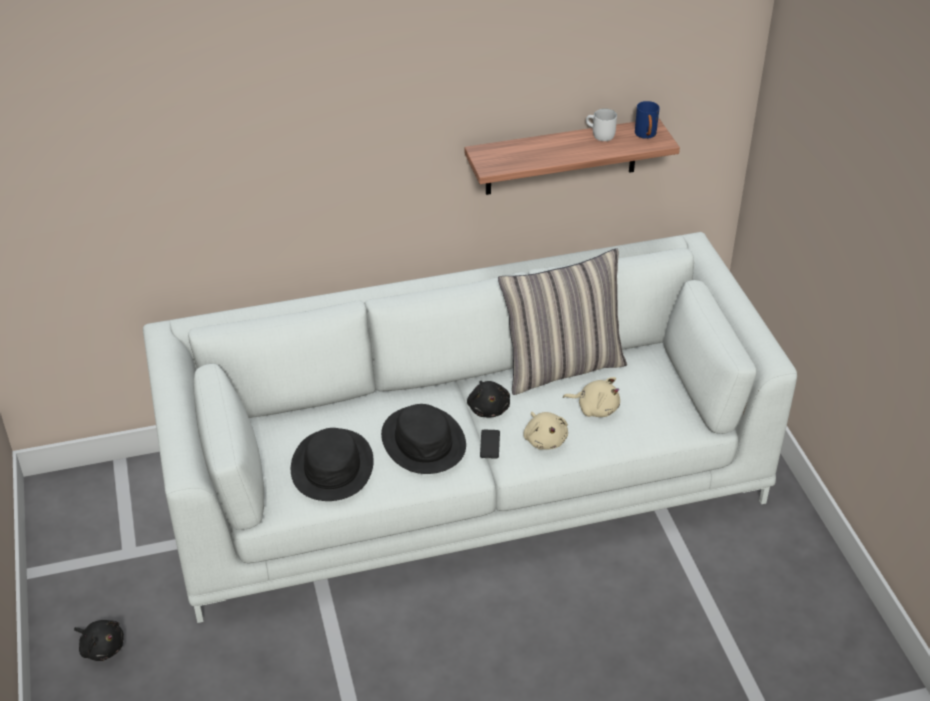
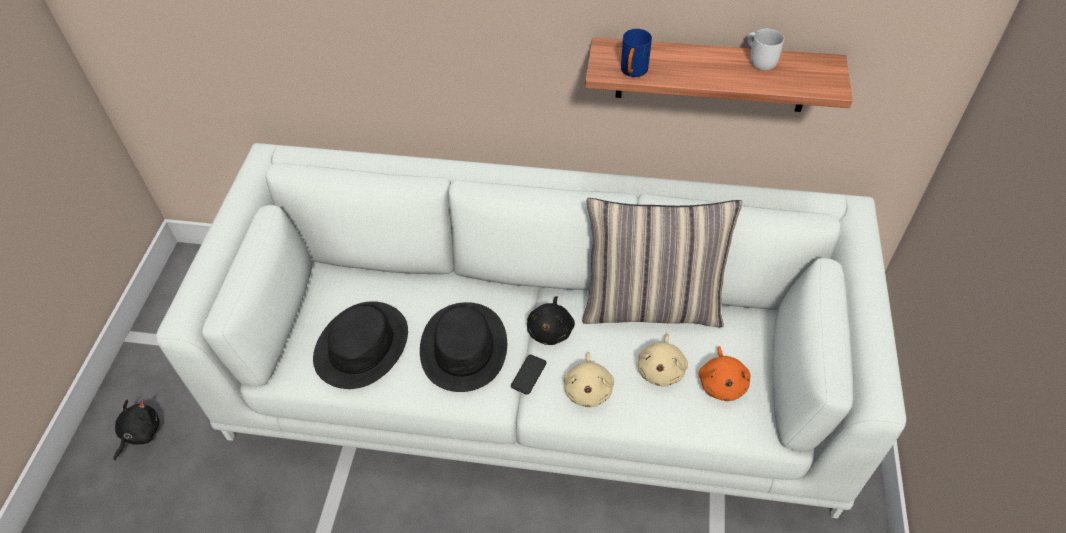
camera: 25 degrees right, 10 degrees up
black plush toy [74,620,124,661] -> black plush toy turned 120 degrees counterclockwise [113,399,159,460]
beige plush toy [563,377,620,417] -> beige plush toy turned 60 degrees clockwise [638,334,688,387]
blue mug [635,101,660,139] -> blue mug moved to [621,29,652,77]
none -> orange plush toy [698,346,750,401]

